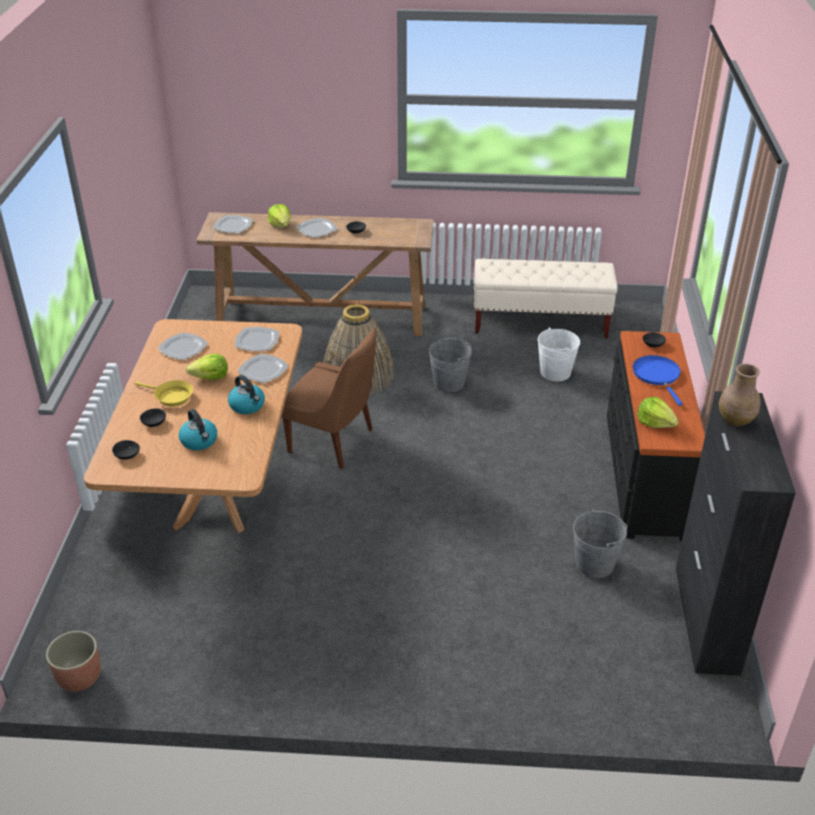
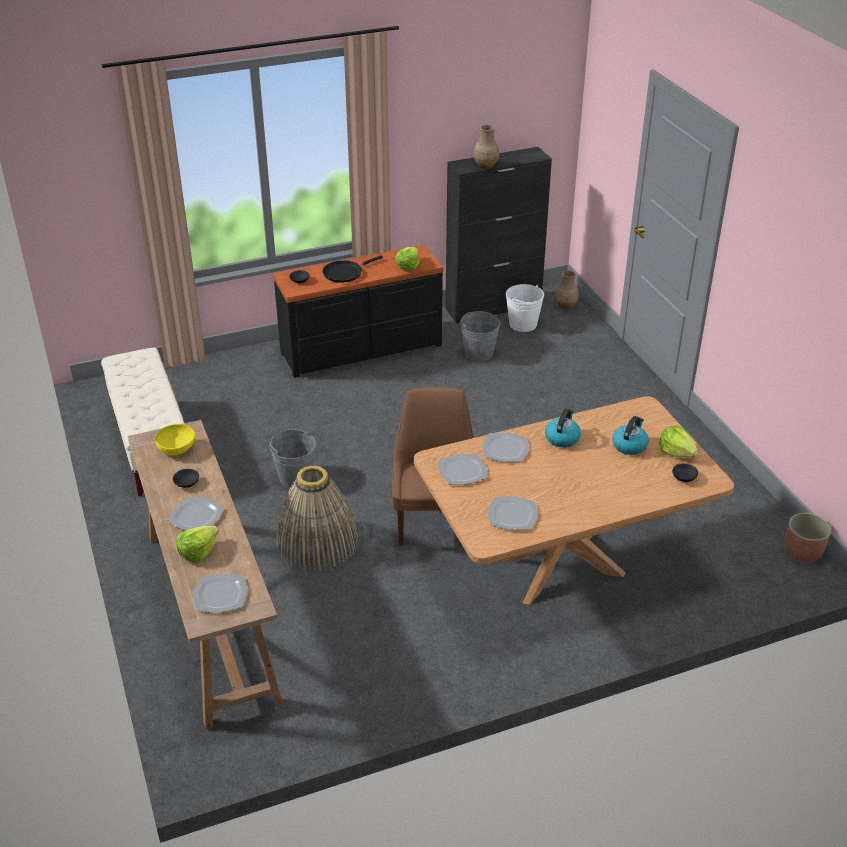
camera: 115 degrees left, 0 degrees up
yellow frying pan [134,380,193,407] -> none
black bowl [140,408,166,427] -> none
lettuce [186,354,228,380] -> lettuce moved to [659,426,698,457]
white bucket [538,327,580,381] -> white bucket moved to [506,284,544,332]
blue frying pan [633,355,682,405] -> black frying pan [323,256,383,283]
none -> yellow bowl [155,424,195,455]
none -> brown vase [555,270,579,309]

